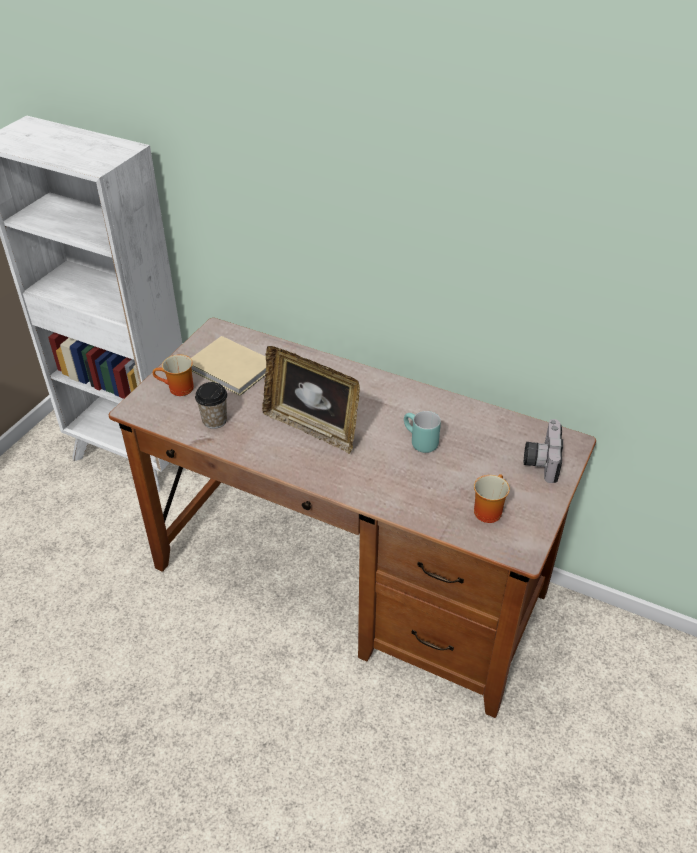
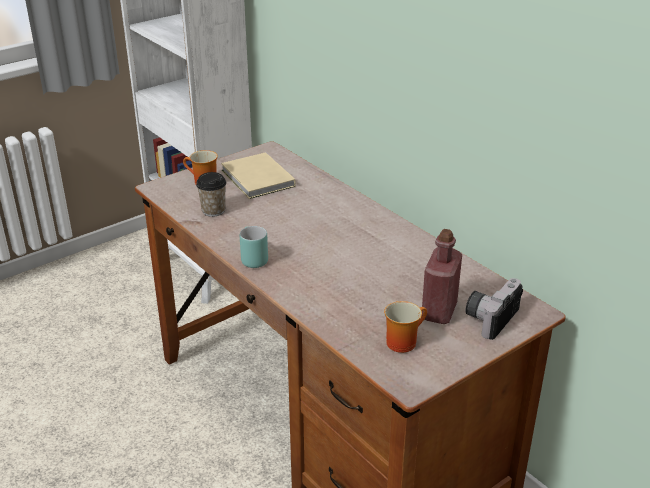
camera: 25 degrees right, 10 degrees down
picture frame [262,346,360,454] -> none
turquoise mug [404,411,441,453] -> turquoise mug moved to [240,226,268,268]
none -> red bottle [421,229,462,324]

